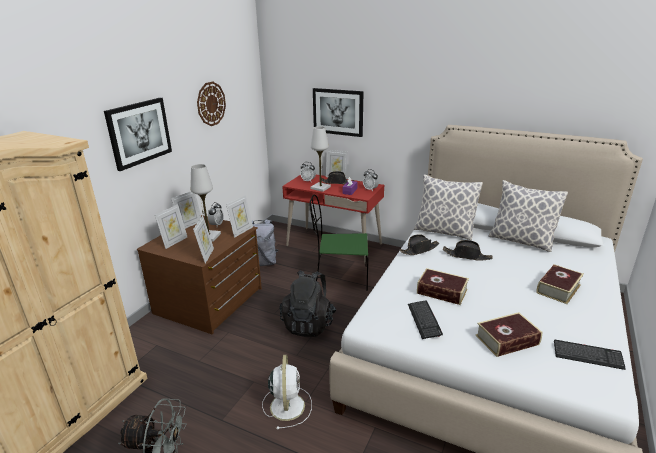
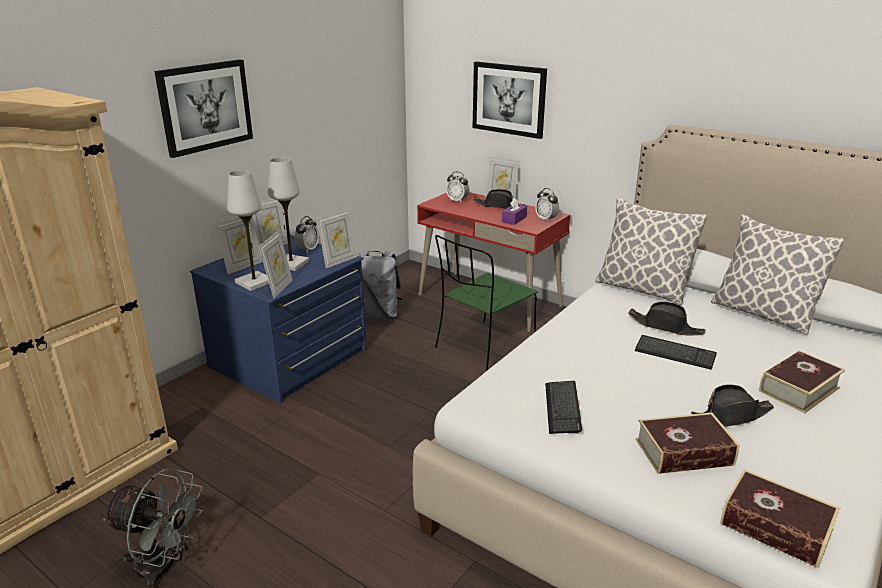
camera: 10 degrees right, 0 degrees up
brown dresser [137,215,262,335] -> blue dresser [190,235,366,403]
wall clock [197,81,226,126] -> none
white fan [262,355,312,429] -> none
black backpack [280,270,337,337] -> none
green chair [309,195,368,291] -> green chair turned 60 degrees counterclockwise [435,235,538,371]
white table lamp [311,126,331,192] -> white table lamp moved to [227,170,269,291]
black hat [399,234,439,255] -> black hat moved to [691,384,774,427]
book [417,268,469,305] -> book moved to [720,469,840,568]
keyboard [554,340,626,370] -> keyboard moved to [635,335,717,370]

